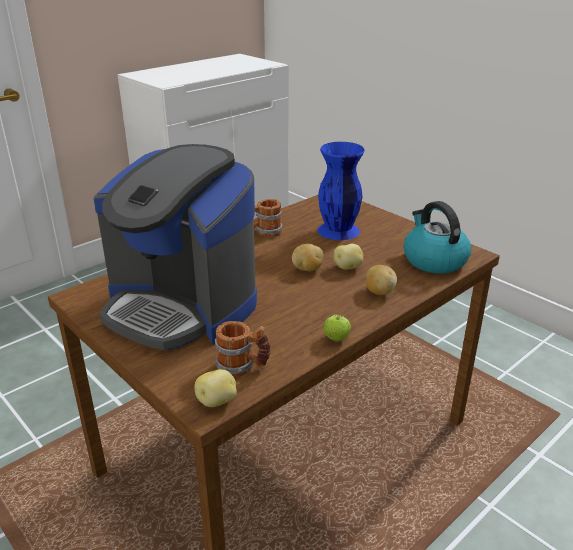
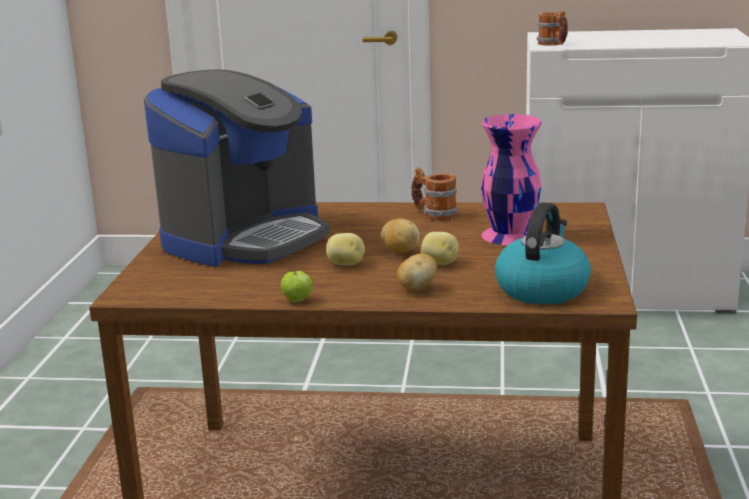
camera: 50 degrees right, 10 degrees down
coffee machine [93,144,257,350] -> coffee machine turned 135 degrees counterclockwise [144,69,329,267]
potato [195,369,237,407] -> potato moved to [326,233,365,266]
mug [215,321,271,377] -> mug moved to [537,10,568,46]
blue vase [318,142,365,240] -> pink vase [481,114,542,245]

